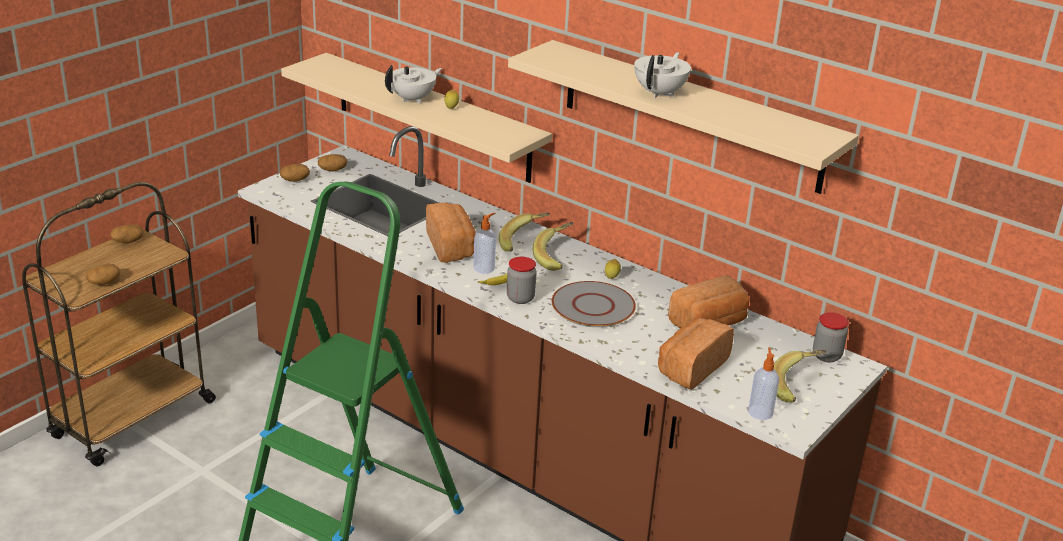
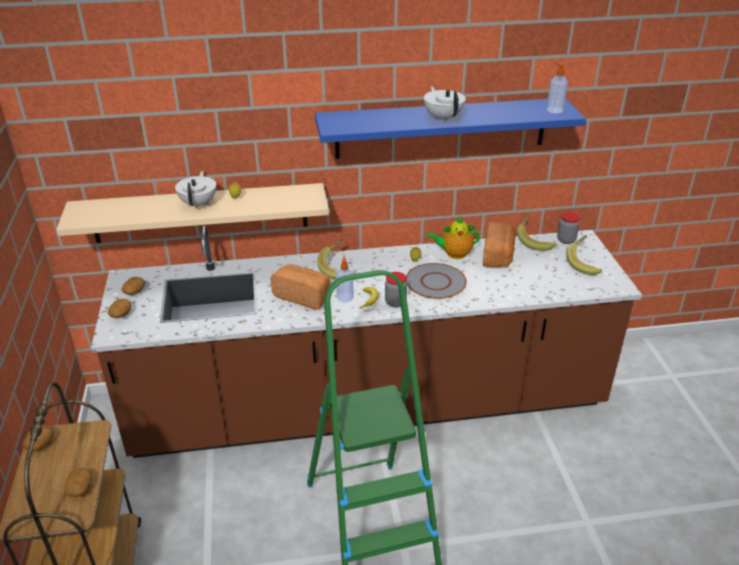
camera: 45 degrees left, 5 degrees up
beige shelf [508,40,859,194] -> blue shelf [315,98,586,159]
banana [533,222,574,271] -> banana moved to [517,215,556,251]
bread [658,318,734,390] -> none
soap dispenser [748,347,779,420] -> soap dispenser moved to [546,62,568,114]
none -> teapot [426,216,480,259]

